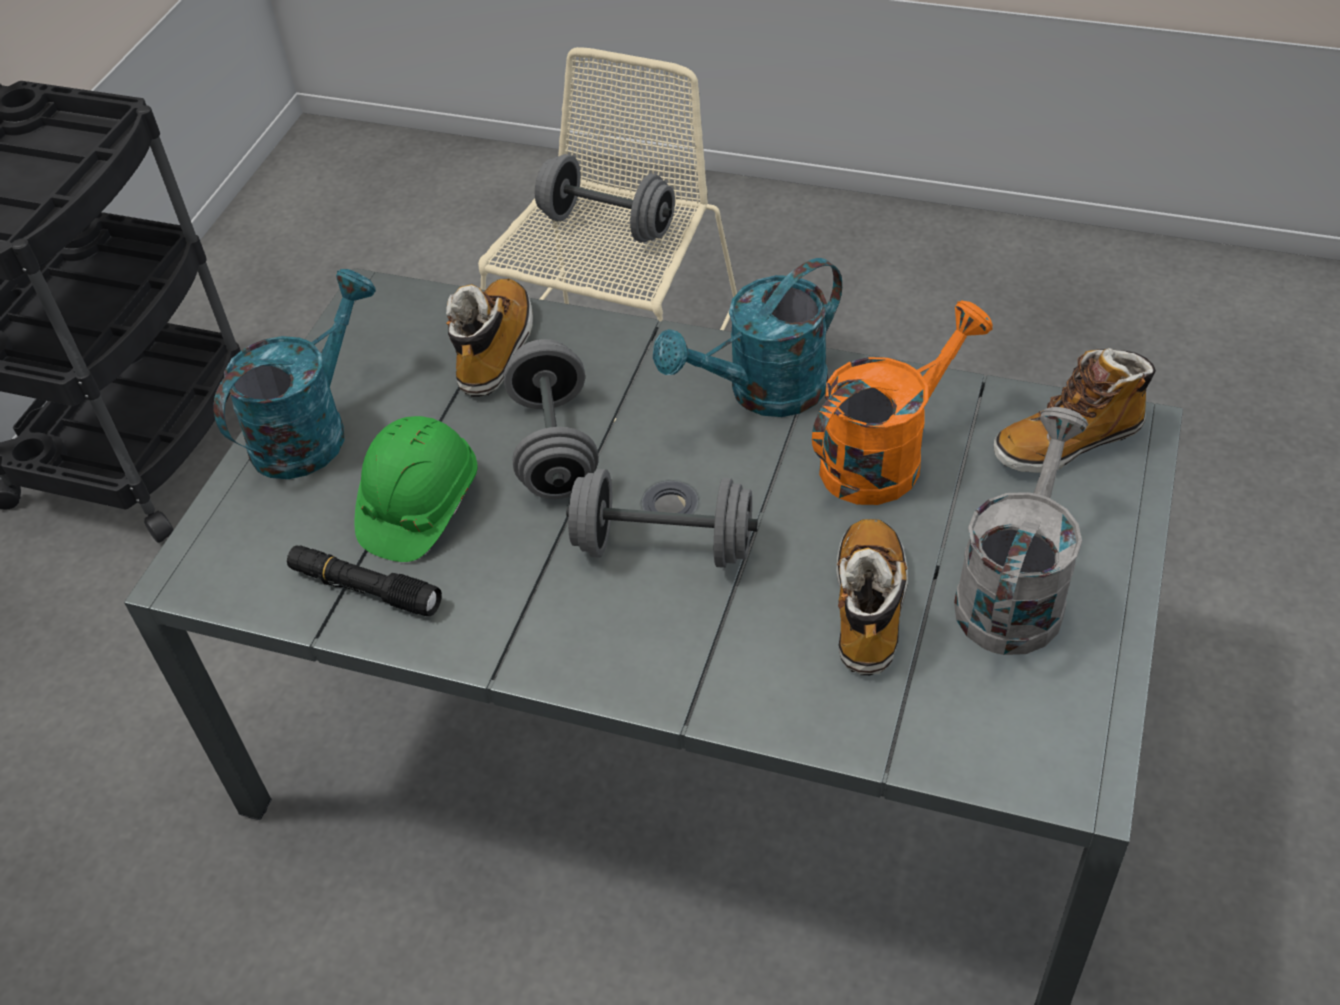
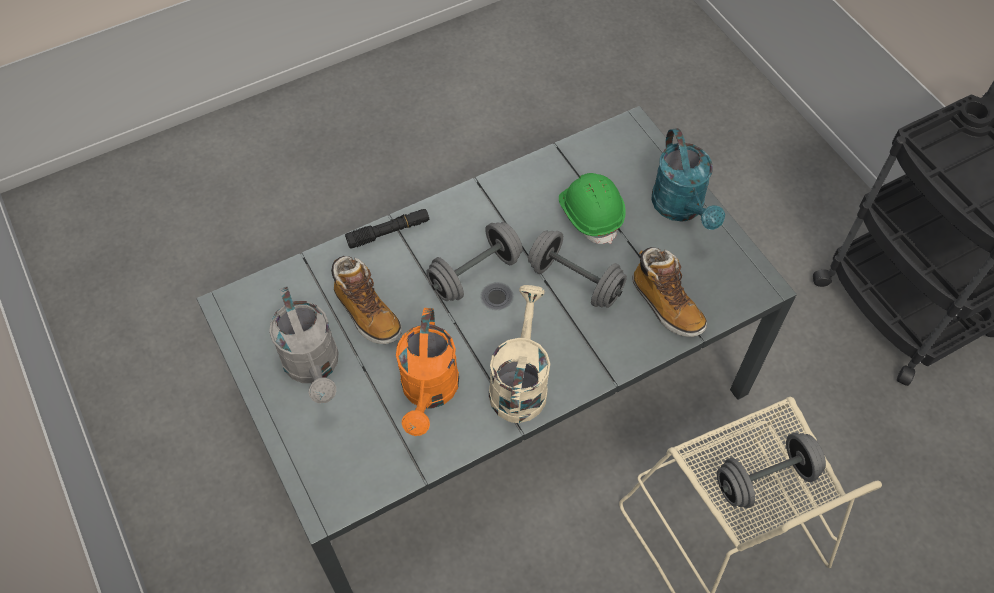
camera: 130 degrees right, 10 degrees up
black flashlight [287,545,442,616] -> black flashlight moved to [345,209,429,248]
turquoise watering can [653,258,842,417] -> beige watering can [489,285,550,423]
boot [994,348,1156,473] -> none

